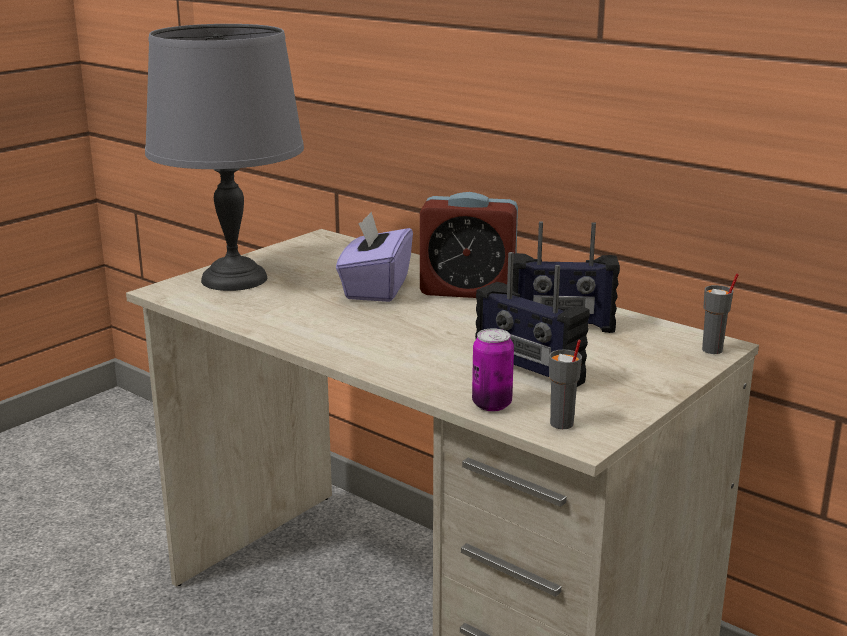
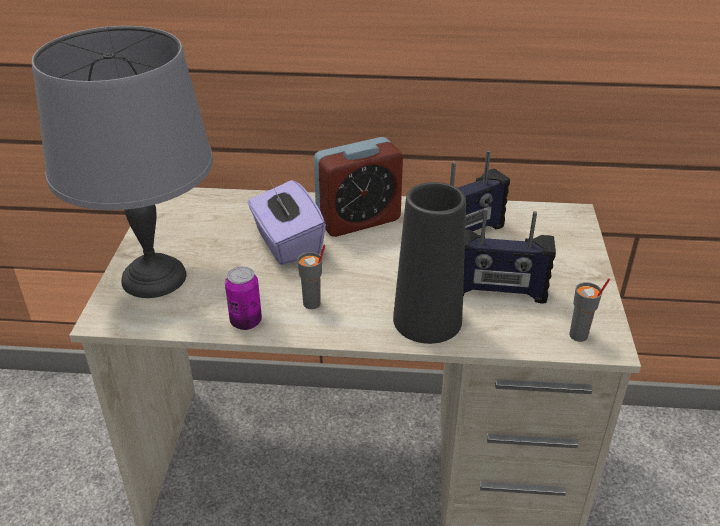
camera: 35 degrees left, 15 degrees up
can [472,328,514,411] -> can moved to [225,266,262,330]
grey cup [702,273,739,354] -> grey cup moved to [297,245,326,309]
none -> black vase [393,182,466,344]

